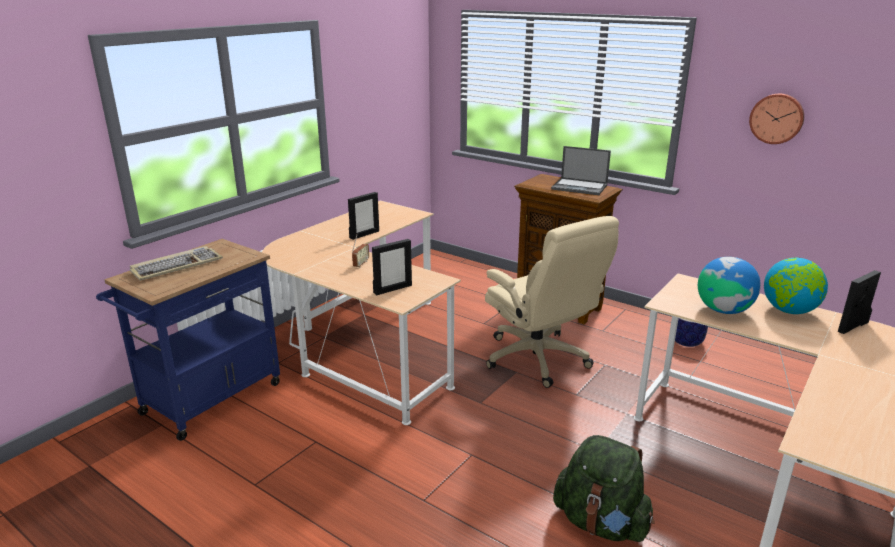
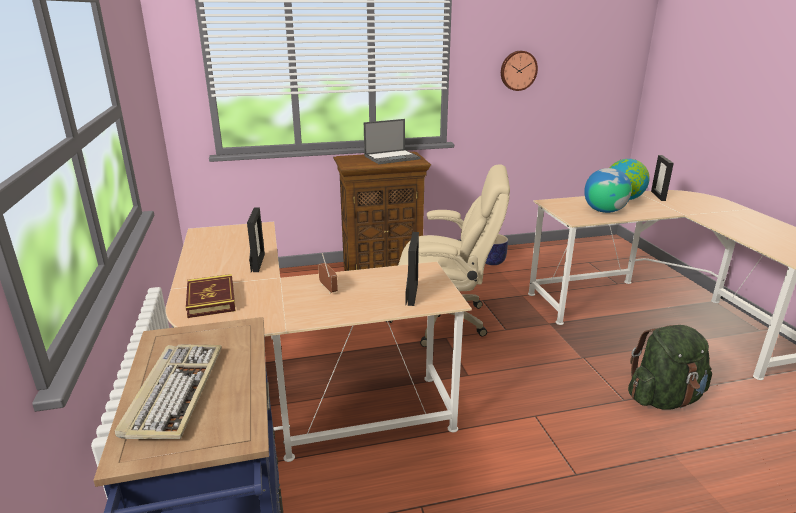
camera: 50 degrees left, 0 degrees up
none -> book [186,274,236,318]

